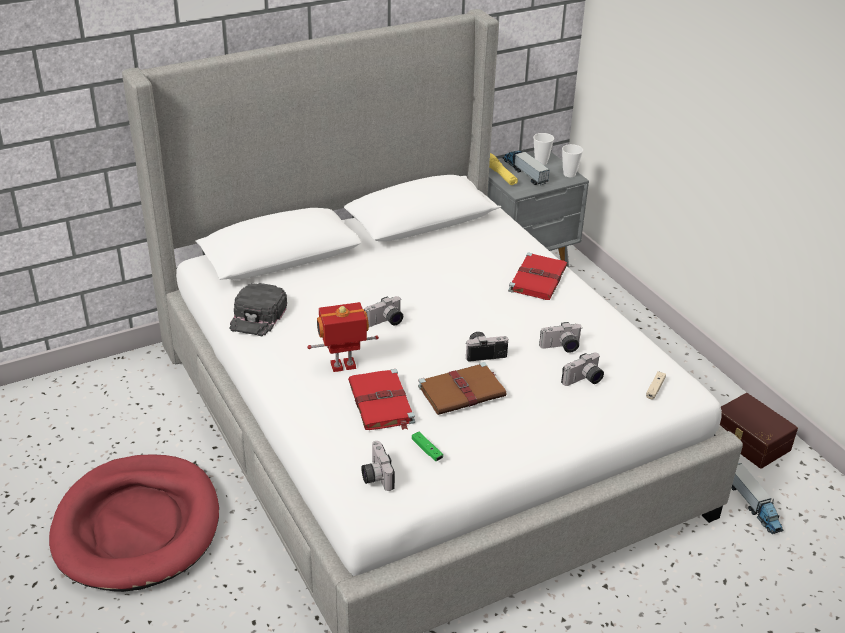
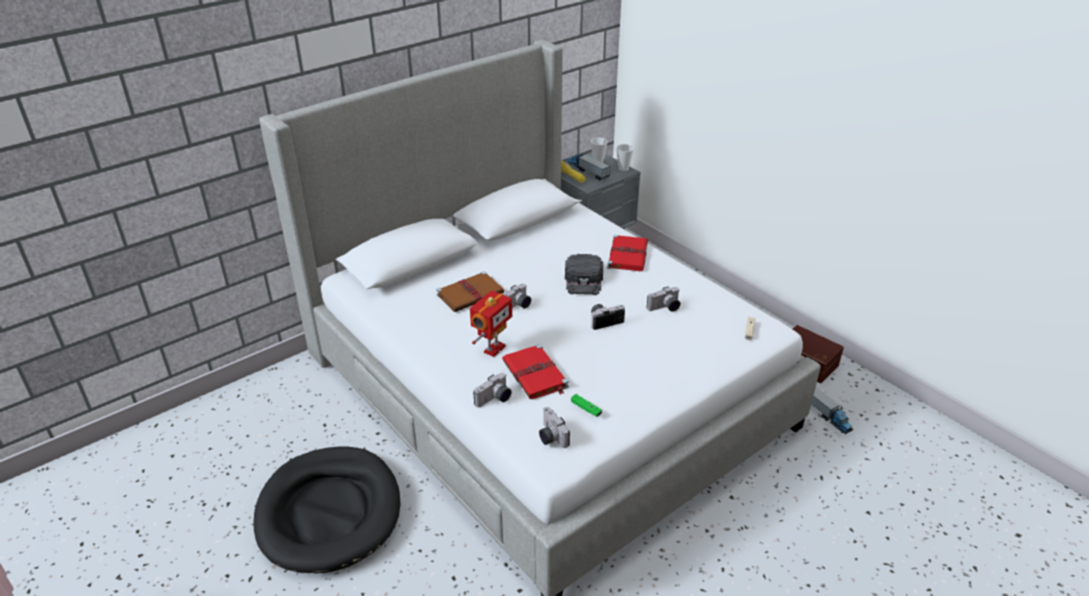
camera: 10 degrees left, 0 degrees up
red dog bed [49,454,219,592] -> black dog bed [253,447,401,573]
black cap [229,283,287,336] -> black cap moved to [565,254,603,295]
toy robot [307,302,379,372] -> toy robot turned 150 degrees clockwise [470,291,512,357]
brown book [418,362,507,415] -> brown book moved to [436,271,504,312]
camera [561,353,604,386] -> camera moved to [473,373,512,407]

